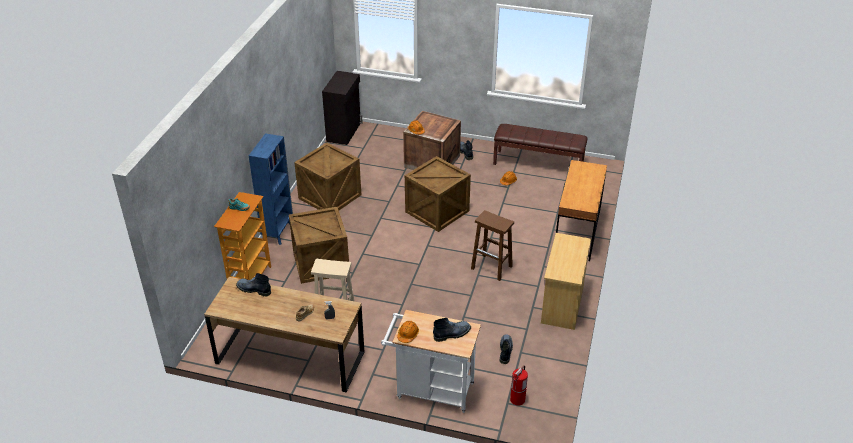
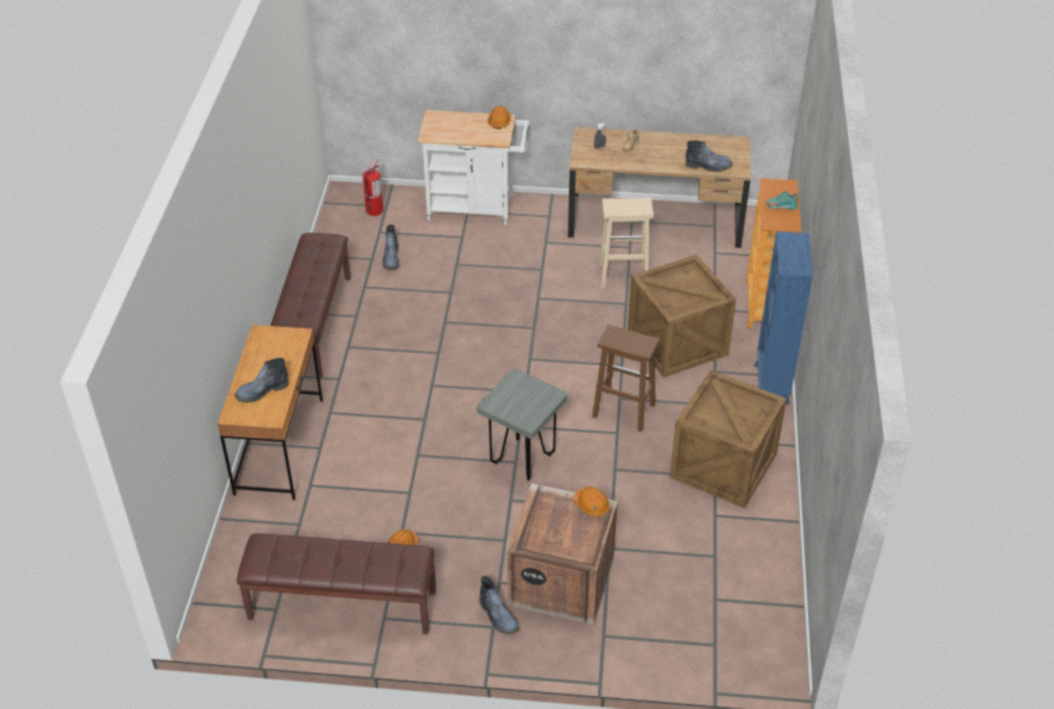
camera: 170 degrees right, 5 degrees up
black cabinet [322,71,363,145] -> none
crate [405,156,471,232] -> grey stool [477,368,567,481]
boot [433,318,471,342] -> boot moved to [234,358,289,403]
brown stool [471,210,514,281] -> brown stool moved to [592,325,660,432]
beige dresser [541,233,591,330] -> brown bench [270,233,351,379]

